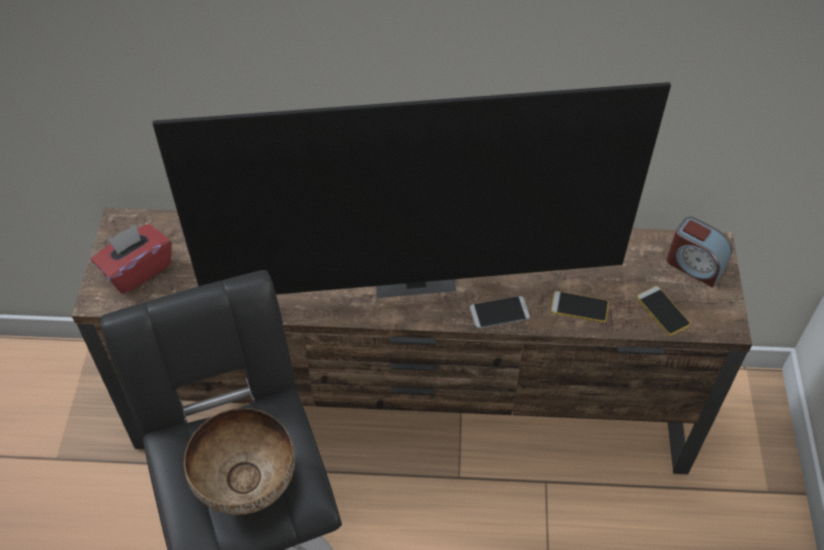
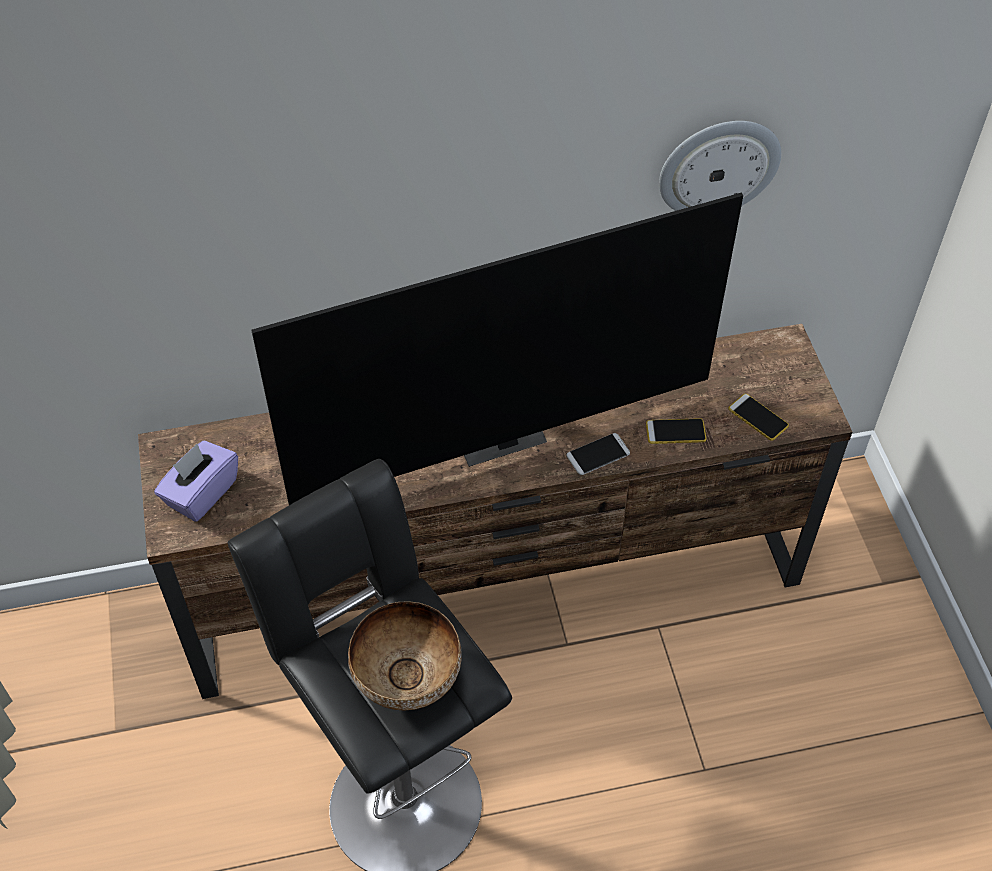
camera: 15 degrees left, 0 degrees up
red tissue box [91,224,172,294] -> purple tissue box [154,440,238,522]
alarm clock [667,216,732,287] -> none
none -> wall clock [659,121,781,211]

